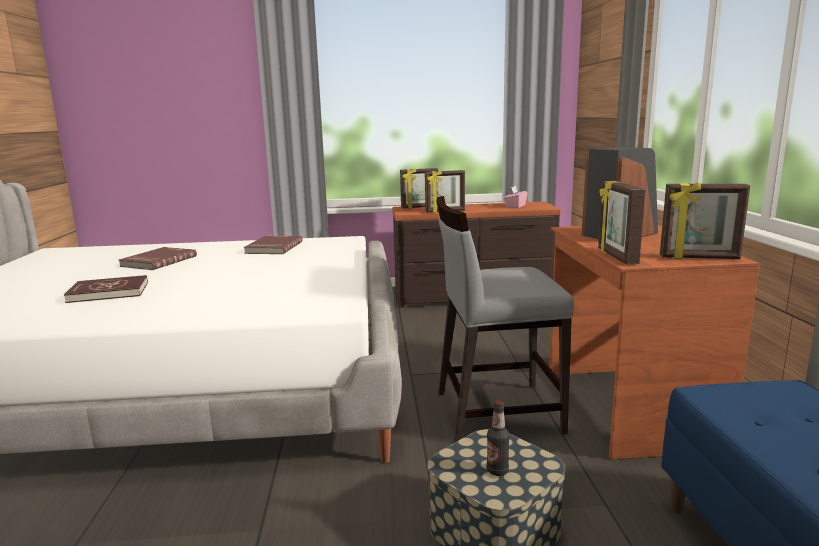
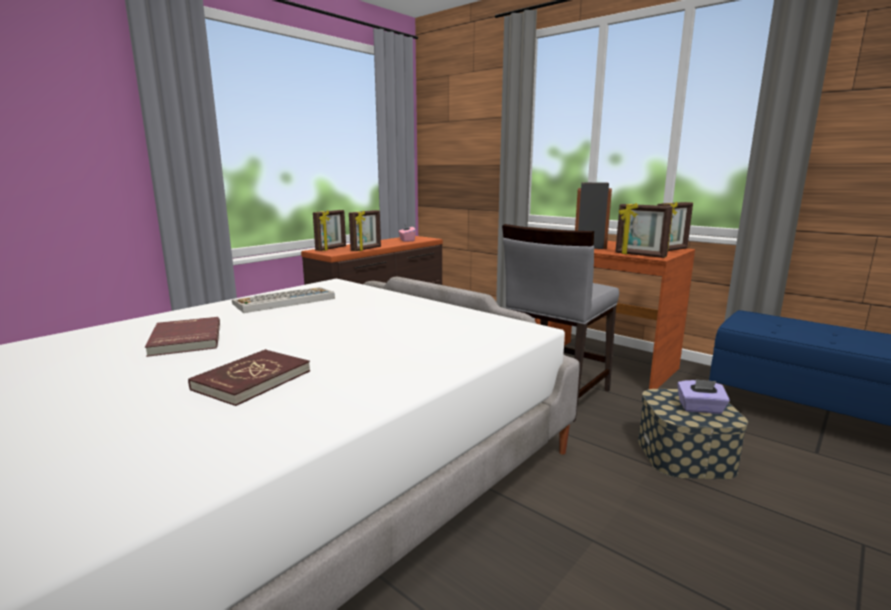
camera: 45 degrees left, 0 degrees up
red book [244,236,303,254] -> keyboard [232,287,335,313]
bottle [486,400,510,476] -> purple tissue box [677,379,730,414]

